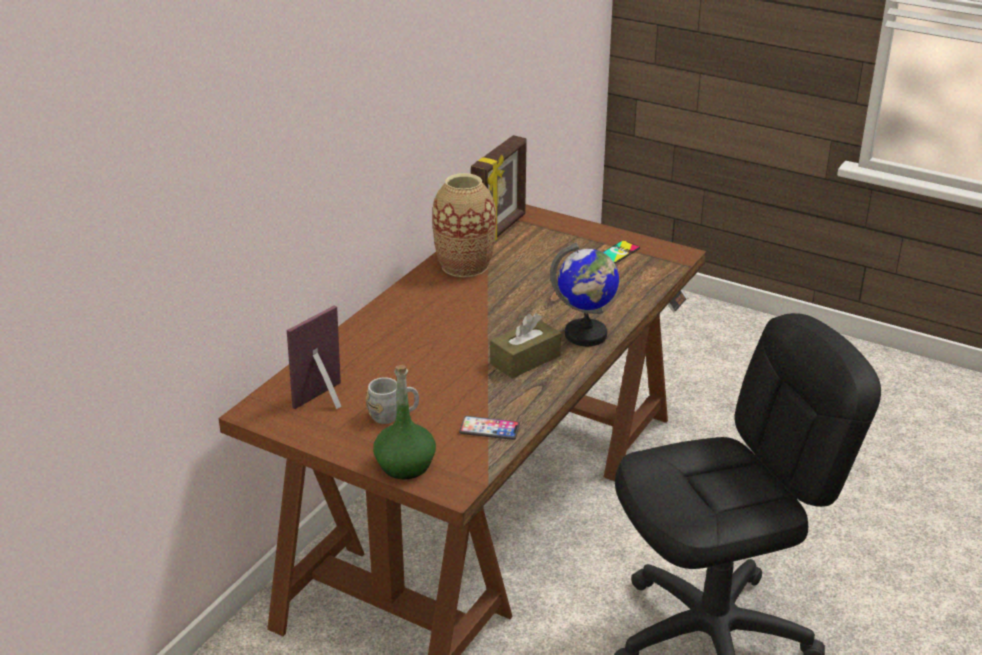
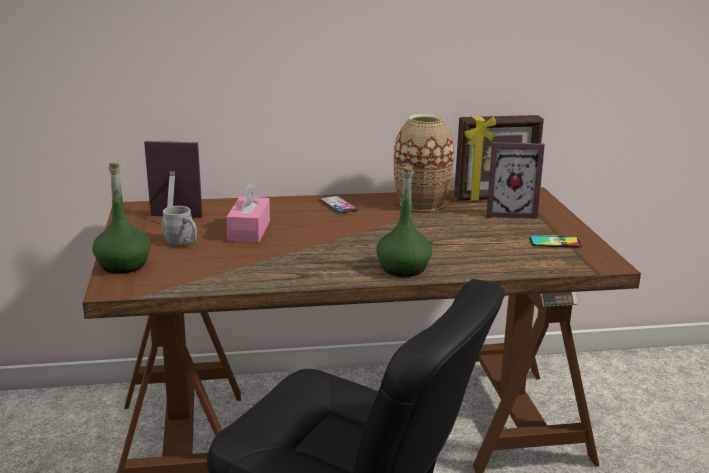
camera: 50 degrees right, 10 degrees down
phone [459,416,520,440] -> phone moved to [319,196,358,214]
brown tissue box [490,313,561,378] -> none
globe [550,243,619,346] -> green bottle [376,166,432,277]
none -> pink tissue box [226,183,270,243]
none -> picture frame [486,142,545,219]

